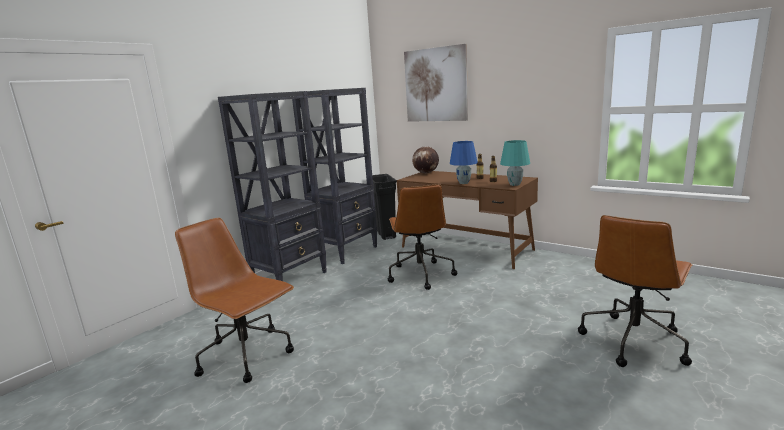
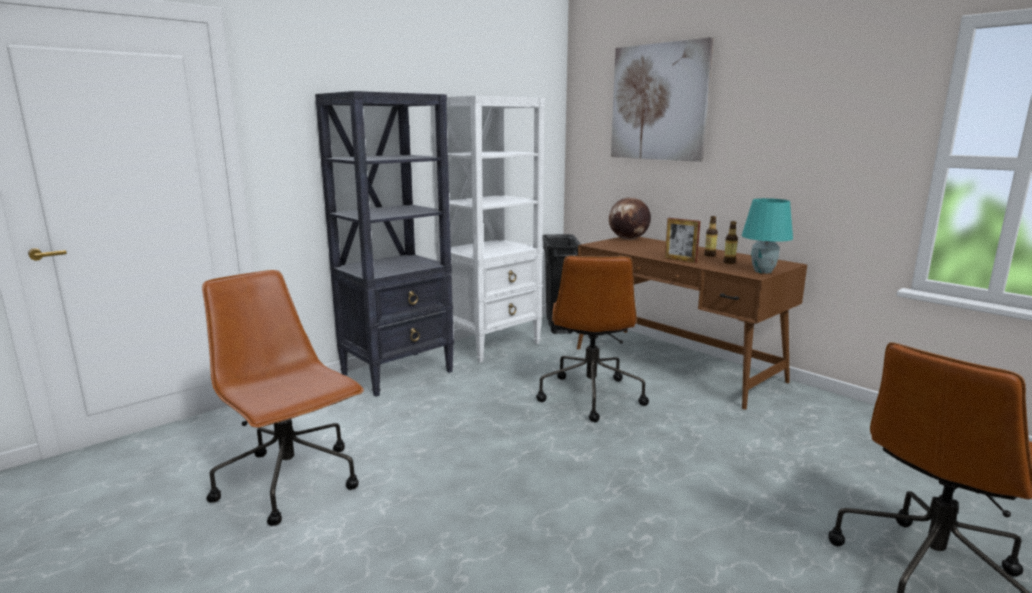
camera: 10 degrees right, 0 degrees up
black bookcase [292,88,377,264] -> white bookcase [432,95,545,363]
blue table lamp [450,141,478,184] -> picture frame [665,218,701,263]

